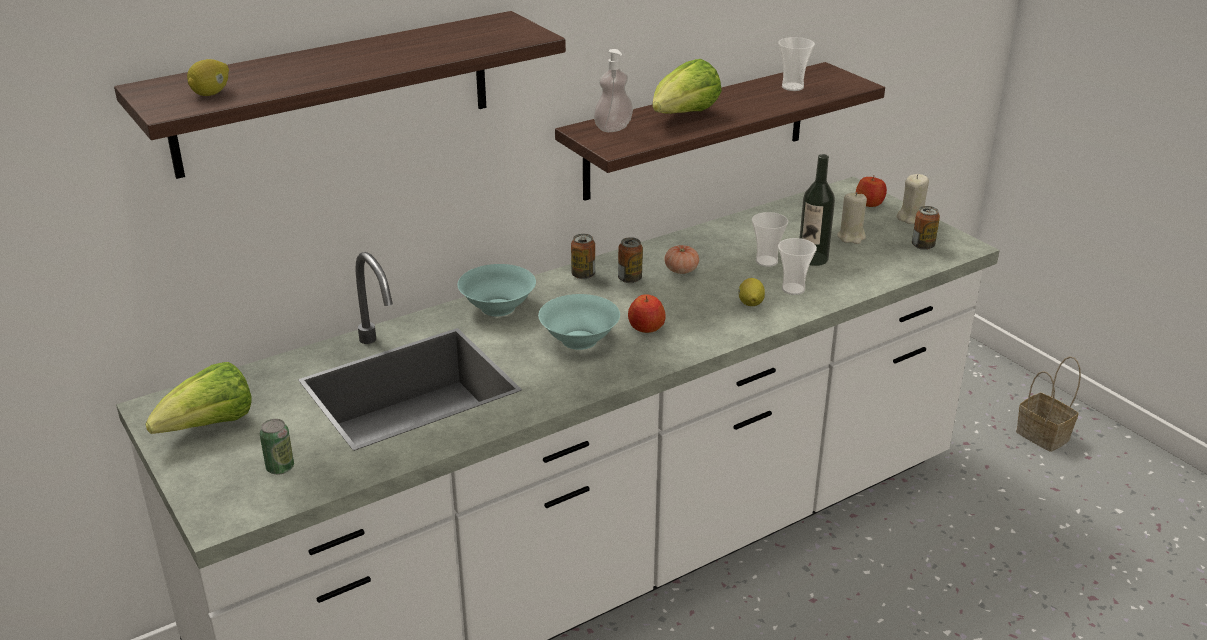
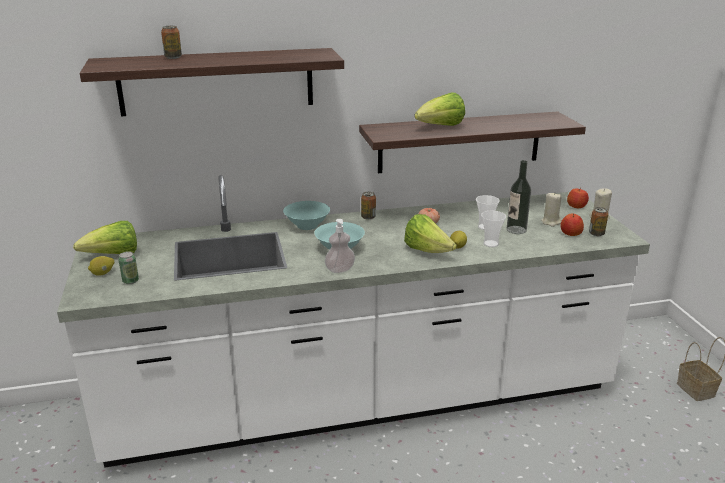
camera: 20 degrees right, 5 degrees down
lemon [187,59,229,96] -> lemon moved to [88,256,114,276]
soap dispenser [594,49,633,132] -> soap dispenser moved to [325,219,355,273]
can [618,237,643,283] -> can moved to [161,26,182,59]
apple [628,294,666,333] -> apple moved to [561,213,584,236]
cup [778,37,815,91] -> none
none -> lettuce [404,214,457,253]

